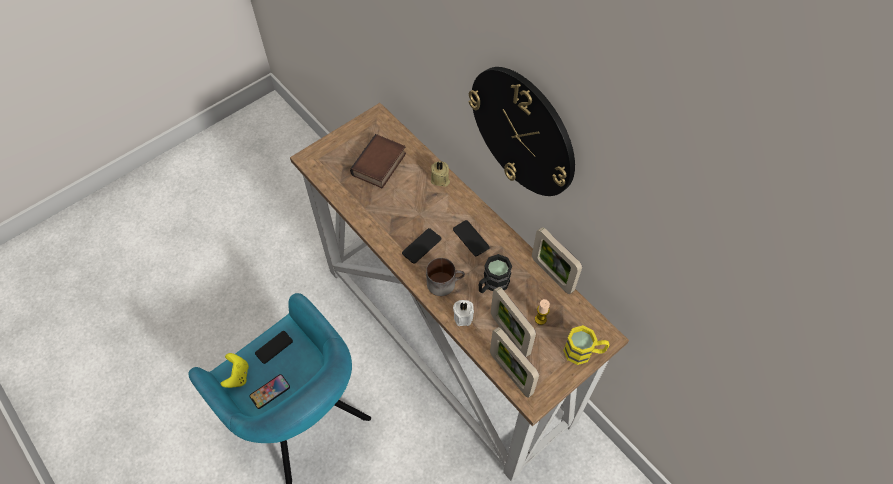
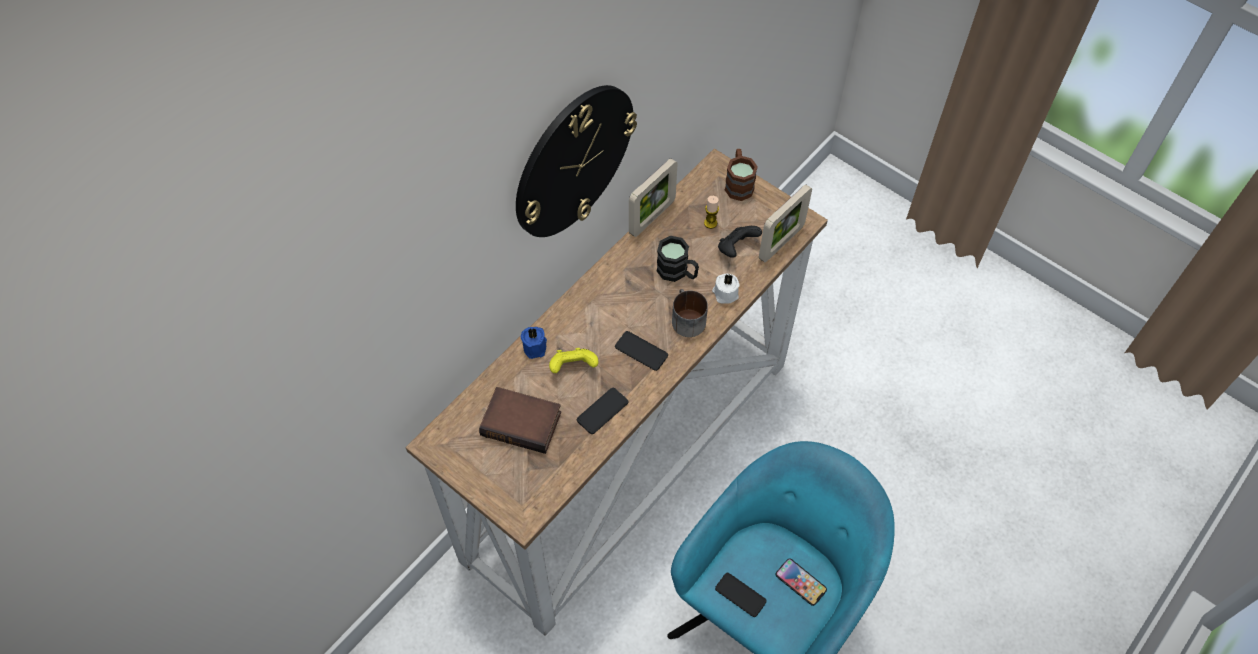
camera: 100 degrees left, 0 degrees up
yellow game controller [221,353,249,388] -> yellow game controller moved to [549,348,598,373]
beige candle [431,161,450,187] -> blue candle [521,327,547,359]
phone [453,220,490,256] -> phone moved to [577,388,628,434]
picture frame [491,287,536,357] -> black game controller [718,226,762,258]
yellow mug [563,325,609,365] -> brown mug [725,149,758,201]

